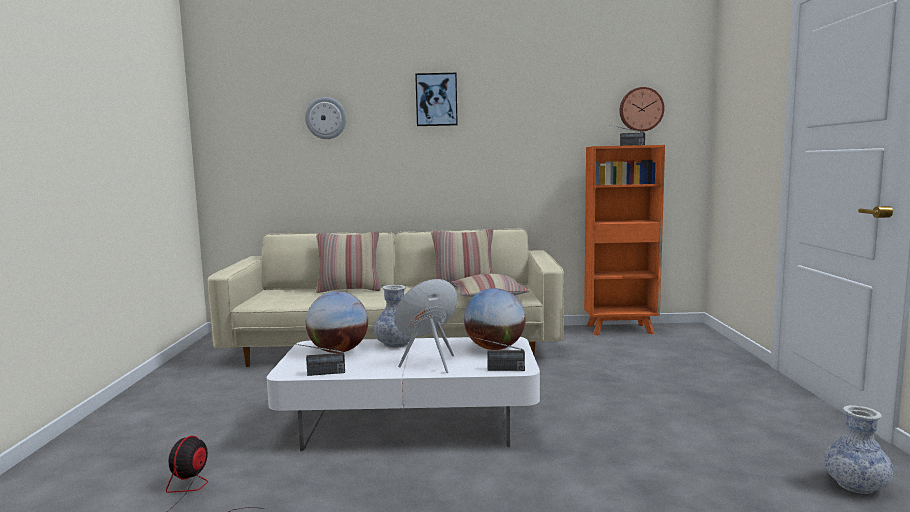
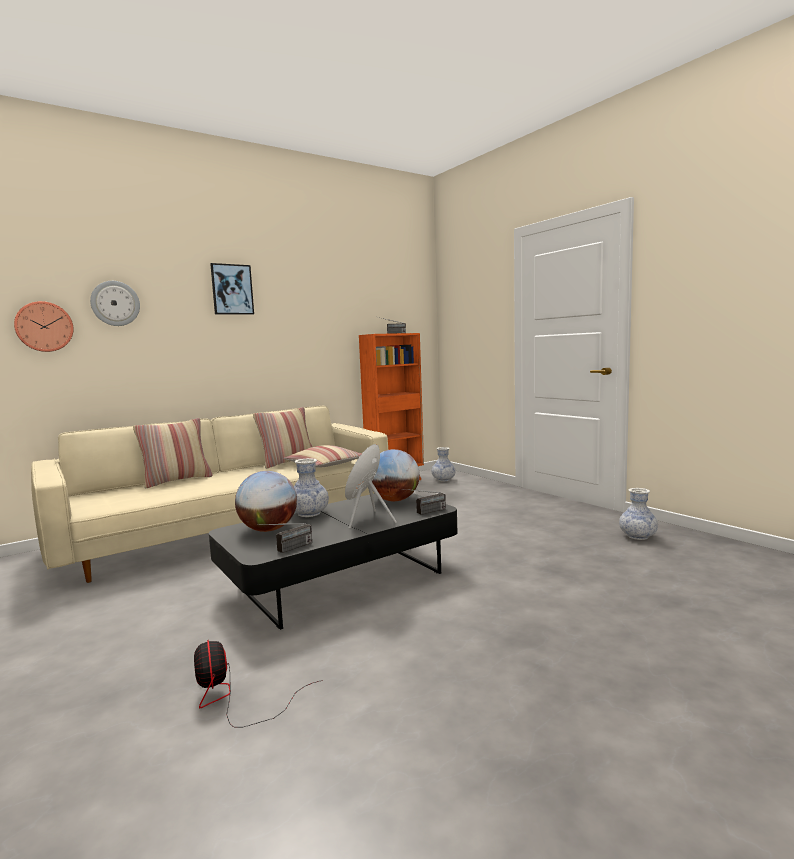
camera: 35 degrees left, 0 degrees up
white coffee table [267,337,540,451] -> black coffee table [209,493,457,630]
wall clock [620,87,664,132] -> wall clock moved to [14,301,74,352]
none -> vase [432,447,456,482]

